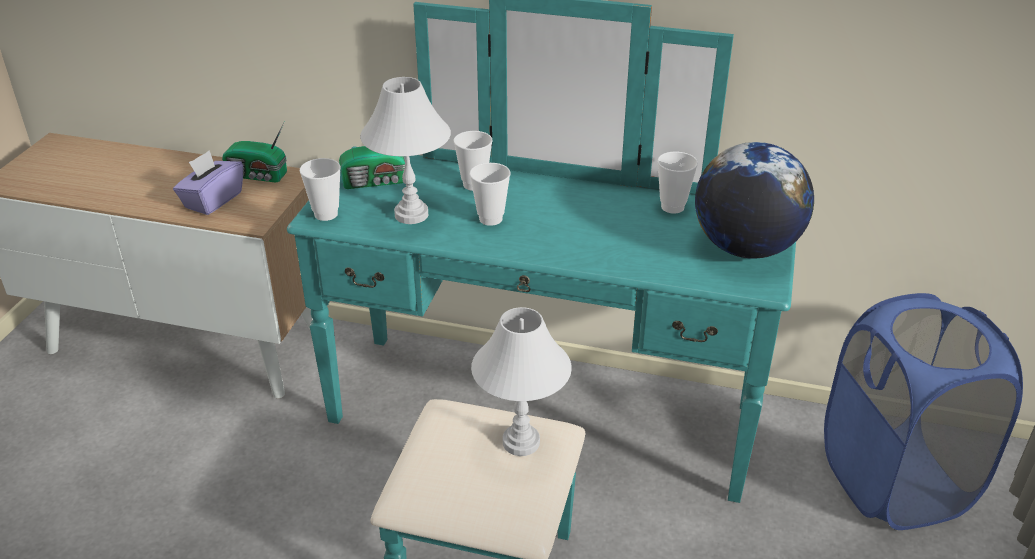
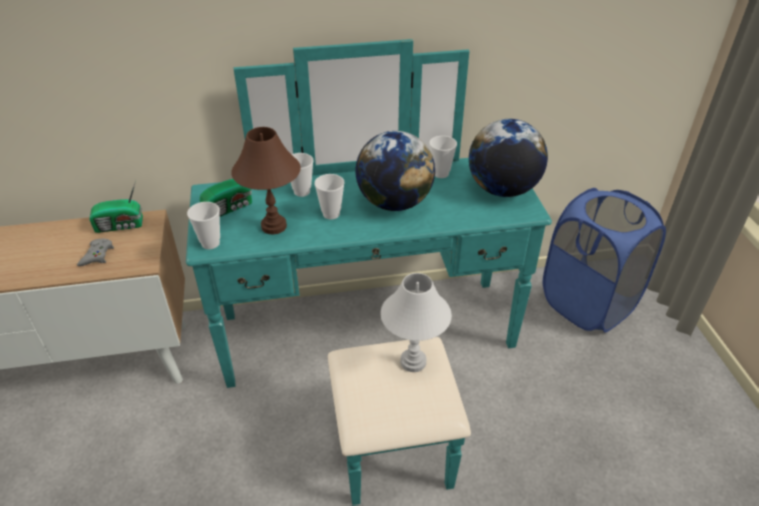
camera: 25 degrees left, 5 degrees up
purple tissue box [173,150,243,215] -> grey game controller [77,238,114,266]
white table lamp [360,77,451,224] -> brown table lamp [231,127,301,234]
none -> globe [356,131,435,211]

